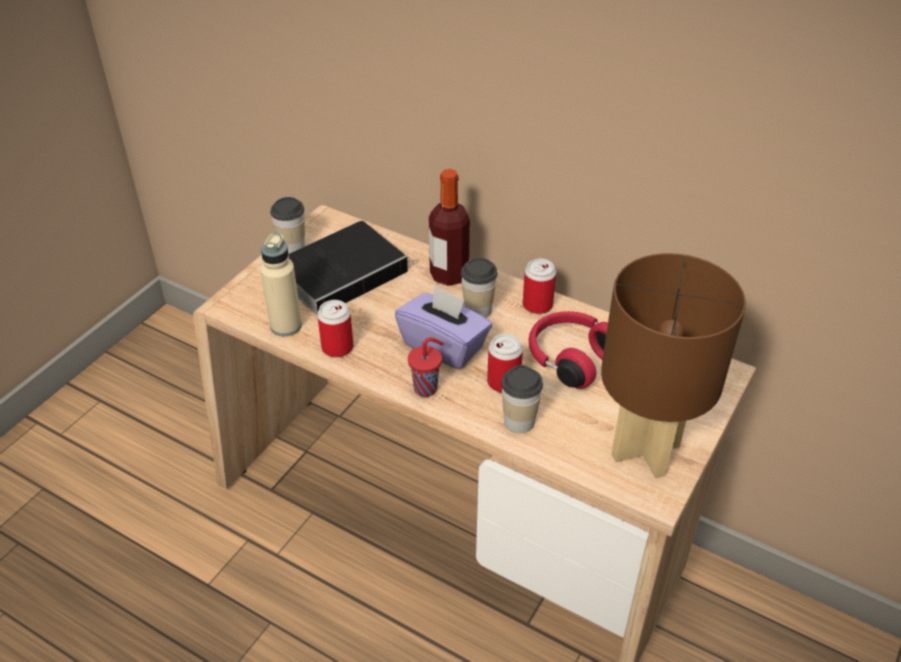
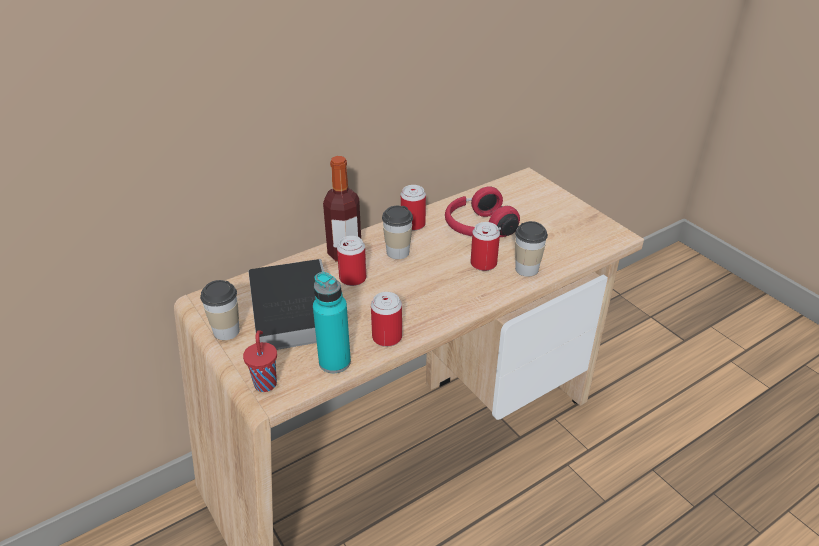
camera: 65 degrees left, 5 degrees down
beige bottle [260,233,302,336] -> turquoise bottle [313,272,351,373]
purple tissue box [395,285,492,370] -> none
red cup [408,337,444,397] -> red cup moved to [243,330,277,392]
brown table lamp [601,253,746,478] -> none
none -> can [337,236,366,286]

